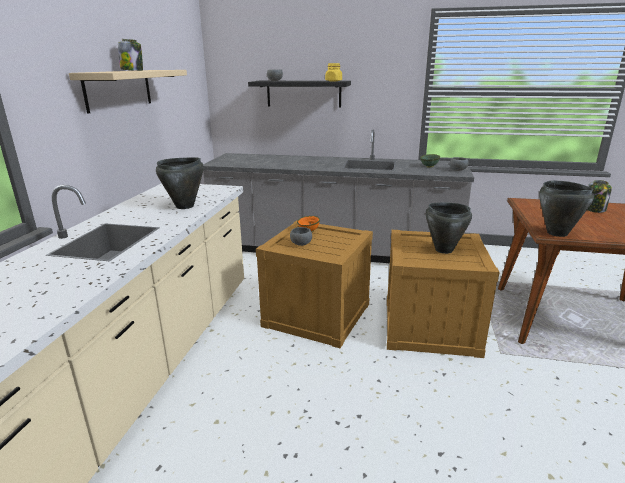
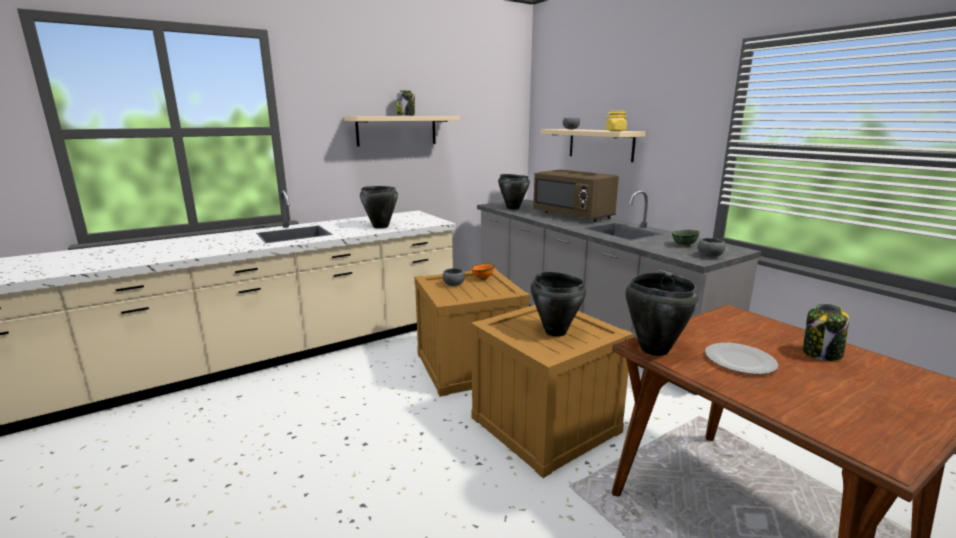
camera: 45 degrees right, 5 degrees down
black shelf [248,81,351,107] -> beige shelf [540,129,646,162]
none -> black cooking pot [498,174,530,210]
none -> brown microwave [533,170,619,222]
none -> plate [705,343,778,374]

